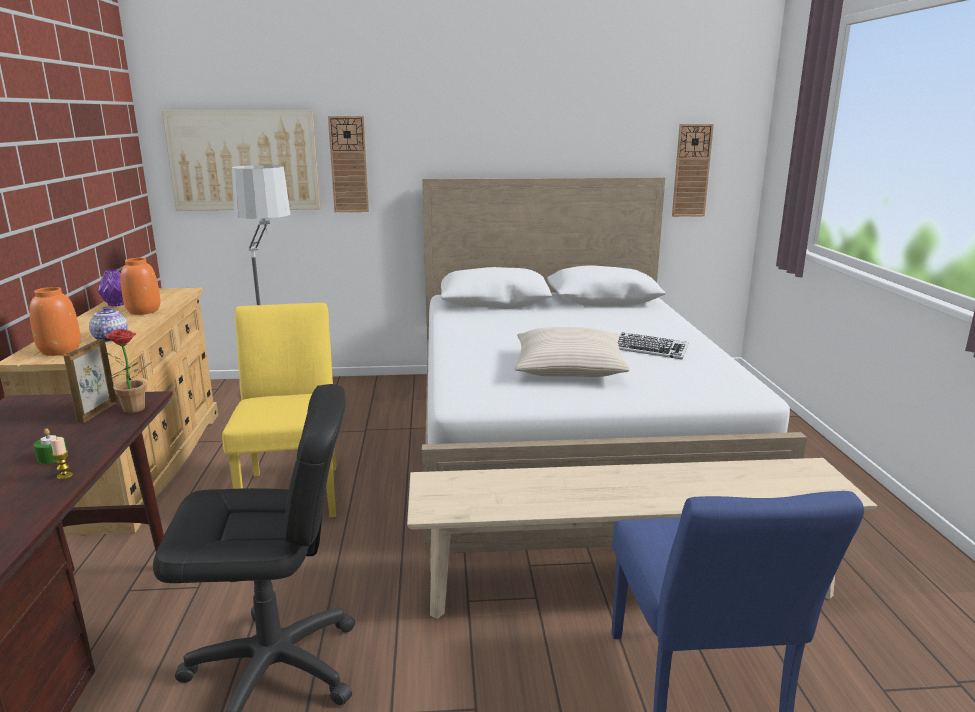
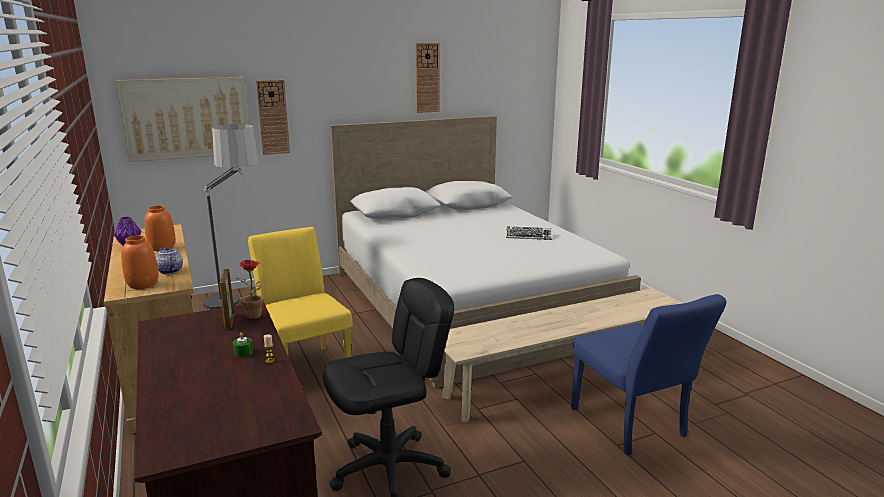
camera: 20 degrees left, 0 degrees up
beige pillow [515,327,630,377] -> none
wall clock [672,124,714,217] -> wall clock moved to [415,43,440,113]

